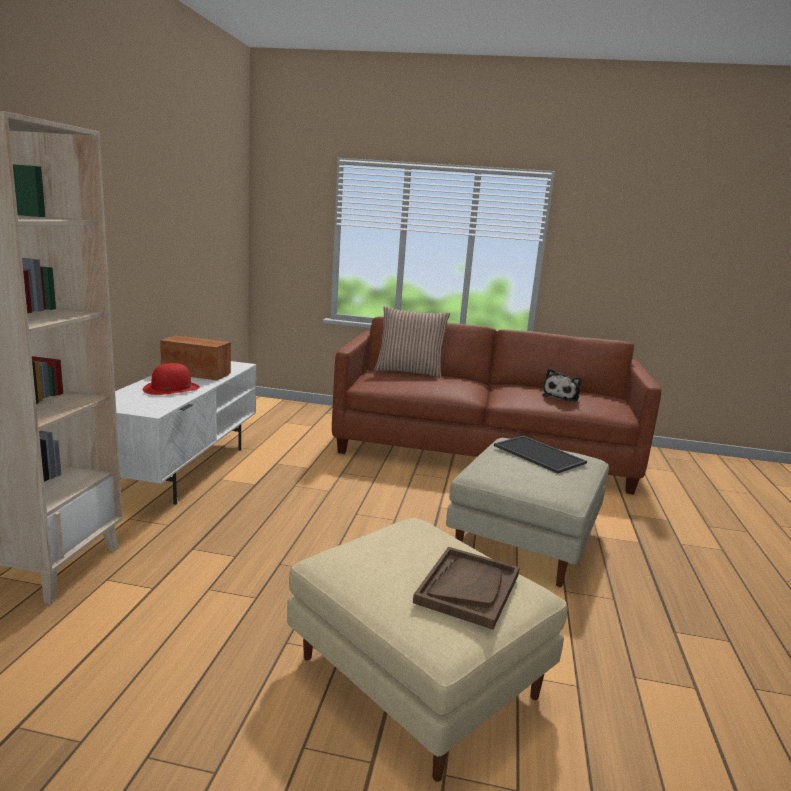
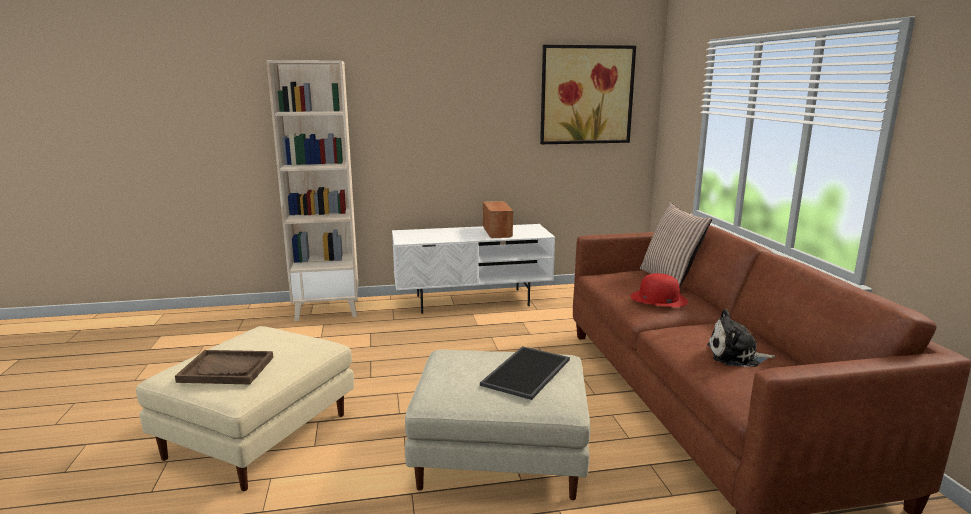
camera: 70 degrees right, 0 degrees up
red hat [143,363,200,395] -> red hat moved to [630,273,688,307]
none -> picture [540,45,636,144]

